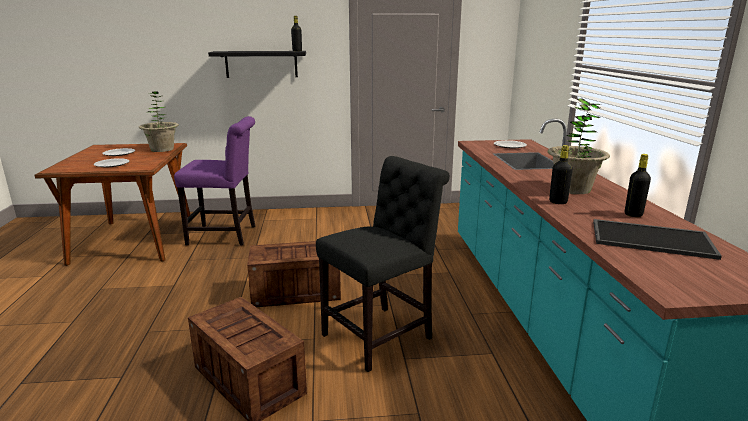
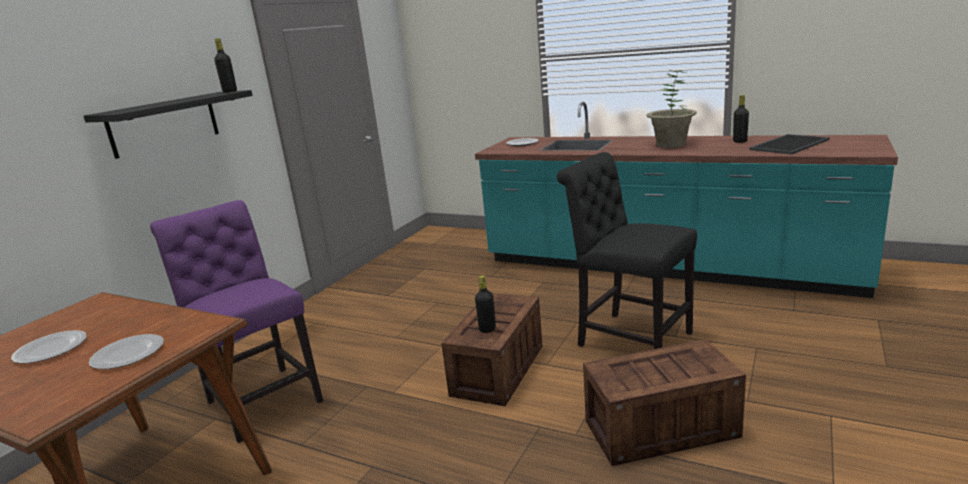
camera: 55 degrees left, 0 degrees up
potted plant [139,92,179,152] -> none
purple chair [174,116,255,246] -> purple chair turned 75 degrees counterclockwise [150,200,323,443]
black chair [316,156,450,372] -> black chair turned 45 degrees counterclockwise [557,152,697,349]
black bottle [549,145,573,204] -> black bottle moved to [475,275,496,333]

